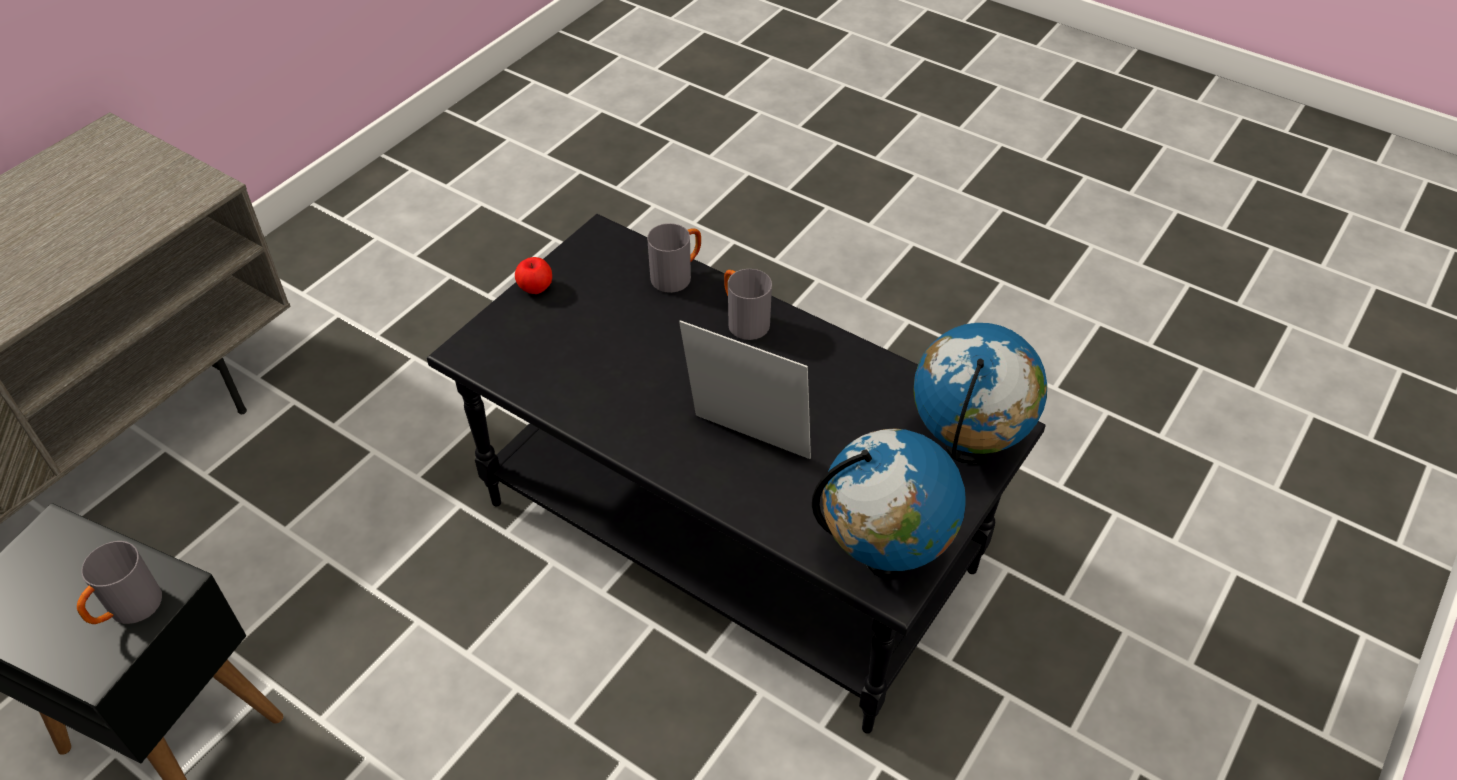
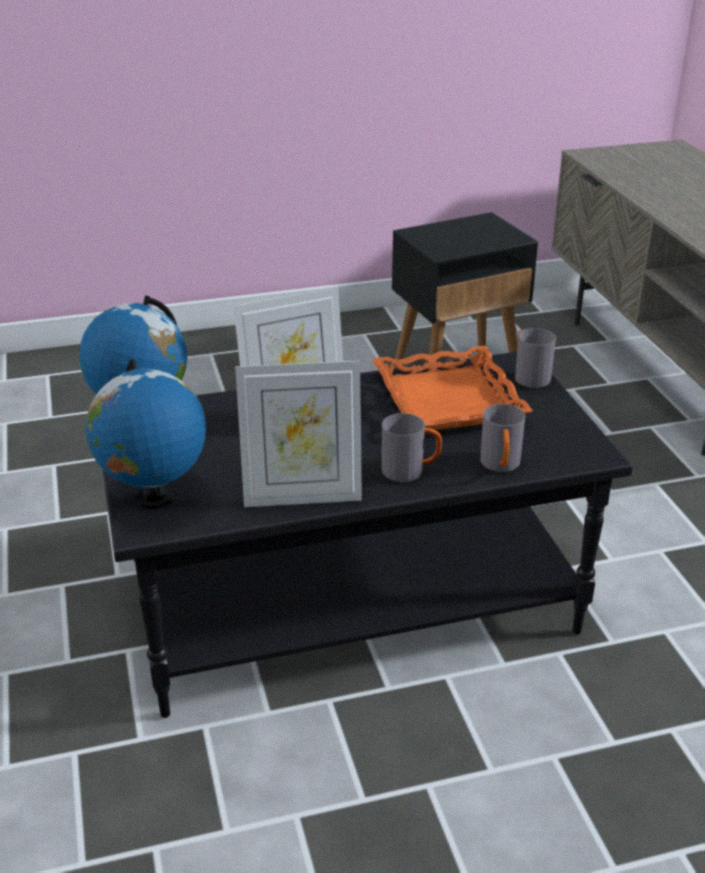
camera: 130 degrees right, 15 degrees down
grey mug [77,541,162,624] -> grey mug moved to [515,328,556,388]
apple [515,257,552,294] -> none
none -> picture frame [235,361,362,507]
none -> orange tray [372,346,533,430]

